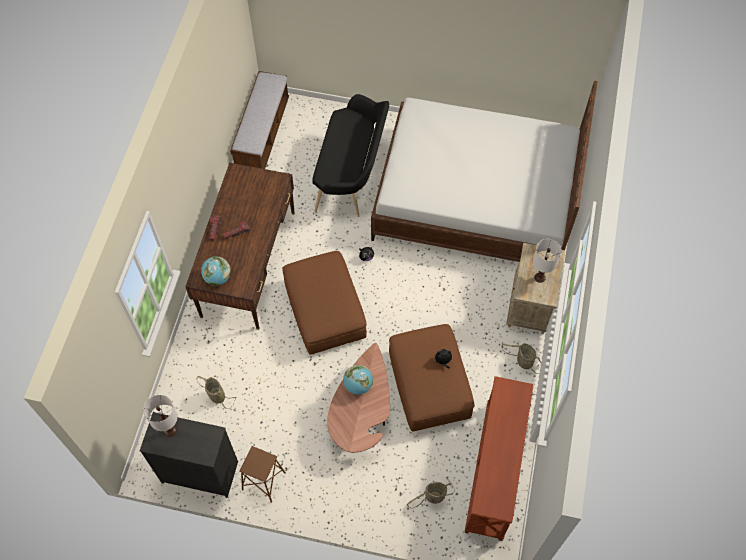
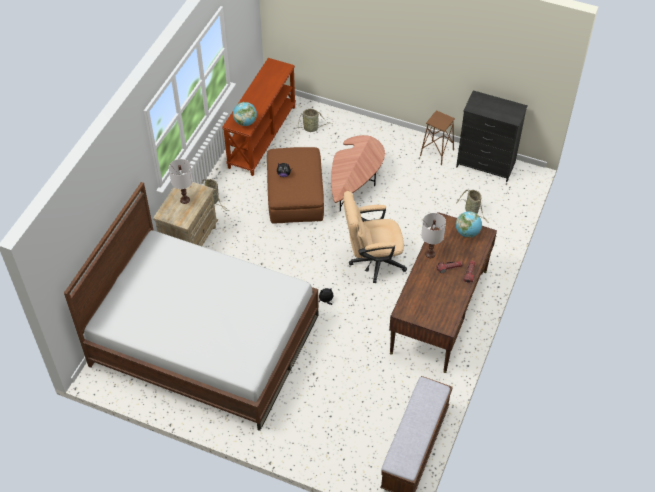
camera: 170 degrees left, 10 degrees down
white table lamp [144,395,178,437] -> white table lamp moved to [421,213,446,258]
brown ottoman [282,251,367,355] -> beige office chair [343,191,407,283]
black bench [312,94,389,217] -> none
globe [343,365,373,395] -> globe moved to [233,102,257,126]

